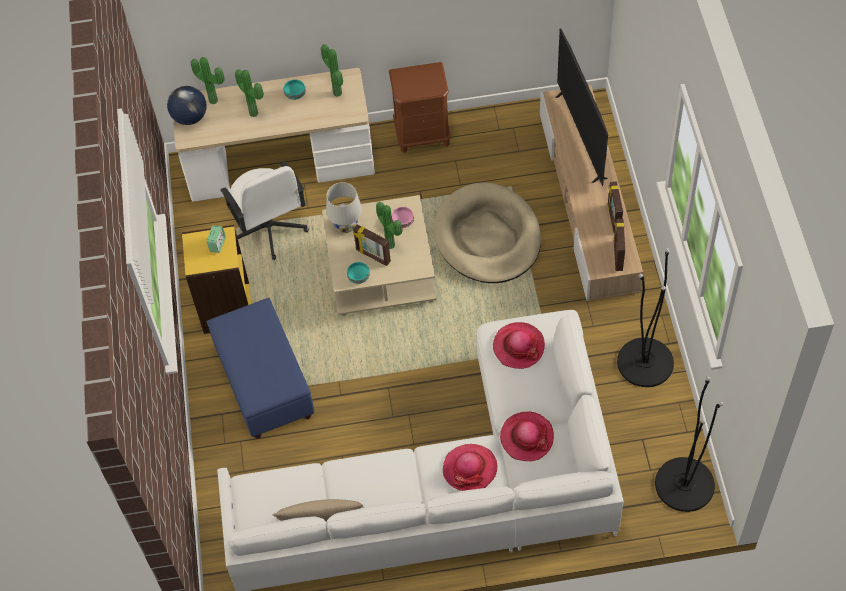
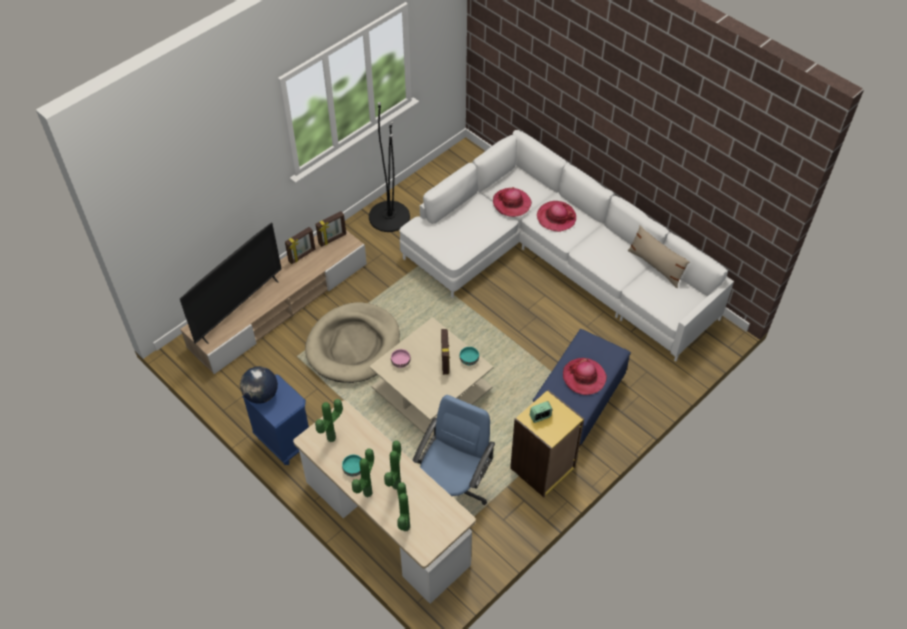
camera: 130 degrees left, 5 degrees down
globe [167,86,207,125] -> globe moved to [240,366,278,404]
white office chair [220,162,309,260] -> blue office chair [412,395,495,505]
white table lamp [326,182,362,233] -> none
potted plant [376,202,402,249] -> potted plant moved to [352,448,374,497]
brown nightstand [389,62,451,153] -> blue nightstand [242,375,309,465]
hat [493,322,545,369] -> hat moved to [563,358,607,395]
black floor lamp [655,376,723,512] -> none

